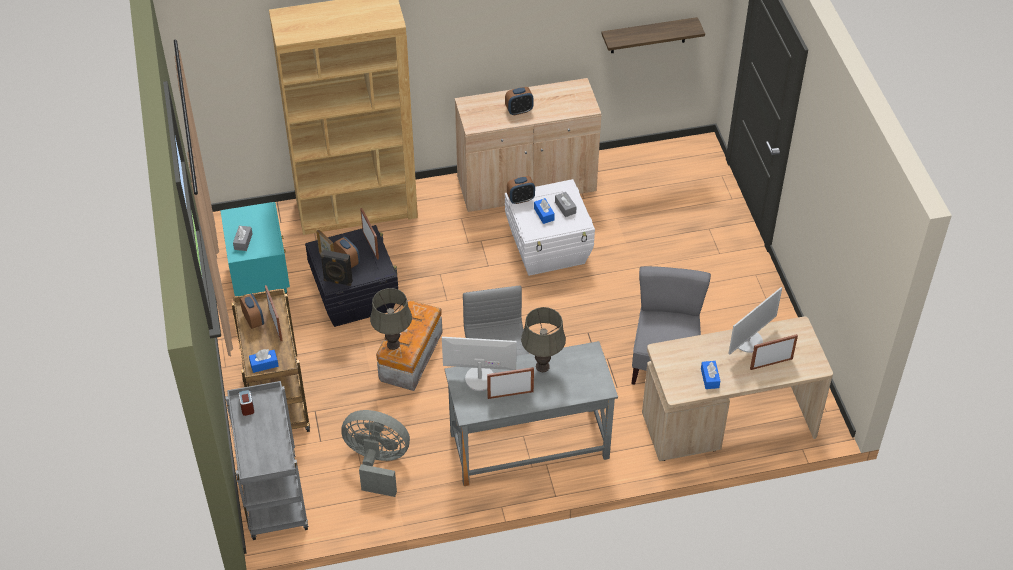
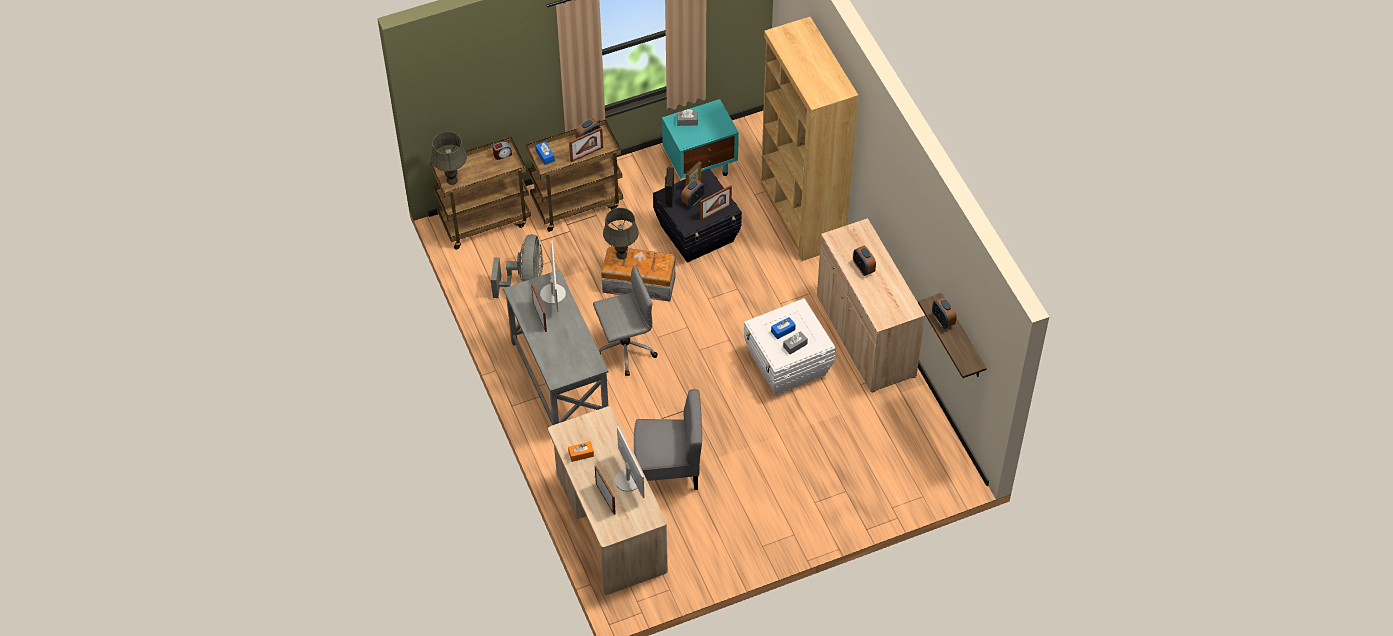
camera: 80 degrees right, 5 degrees up
grey cart [226,381,308,540] -> brown cart [430,137,531,249]
alarm clock [507,176,535,204] -> alarm clock moved to [932,297,957,329]
grey table lamp [521,307,566,372] -> grey table lamp moved to [431,132,467,185]
blue tissue box [701,361,720,389] -> orange tissue box [568,442,594,462]
monitor [728,287,782,355] -> monitor turned 150 degrees counterclockwise [615,426,644,498]

